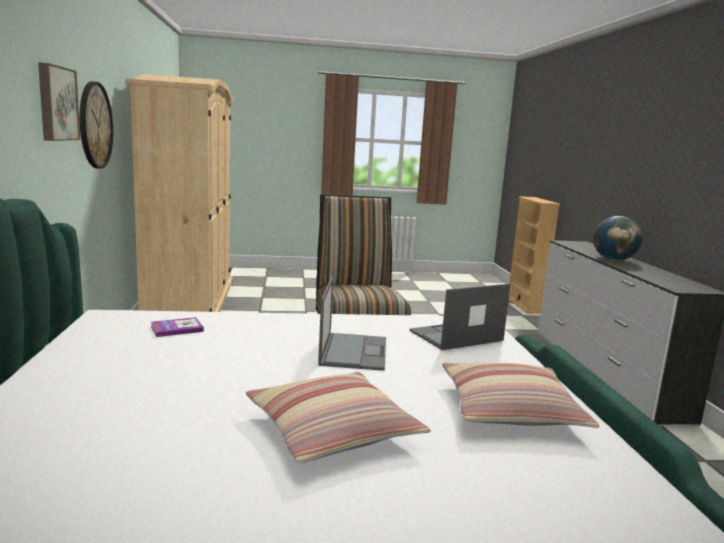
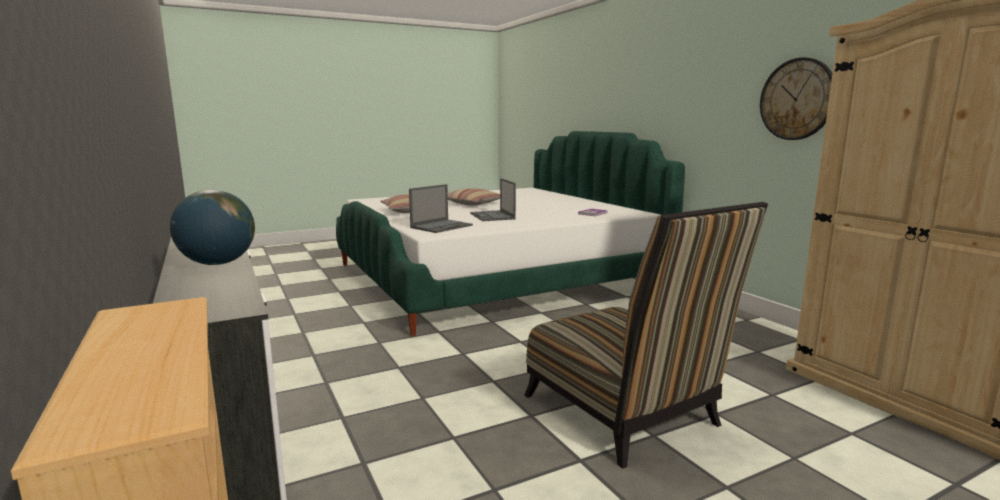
camera: 160 degrees right, 0 degrees up
picture [38,62,80,141] -> none

